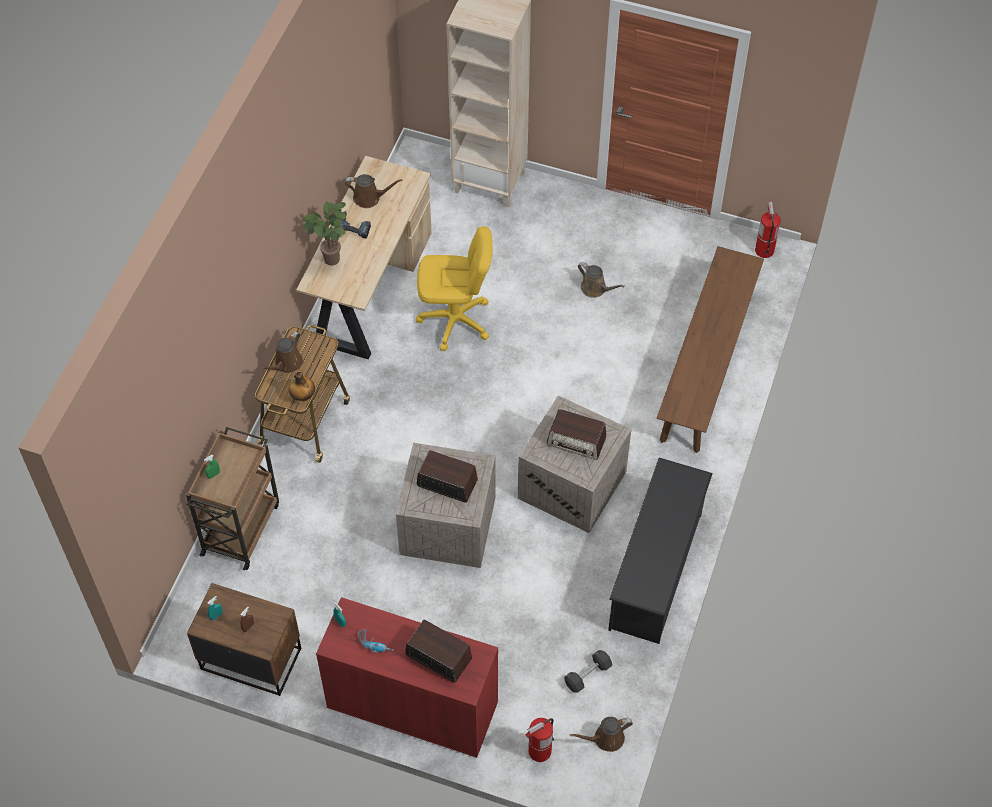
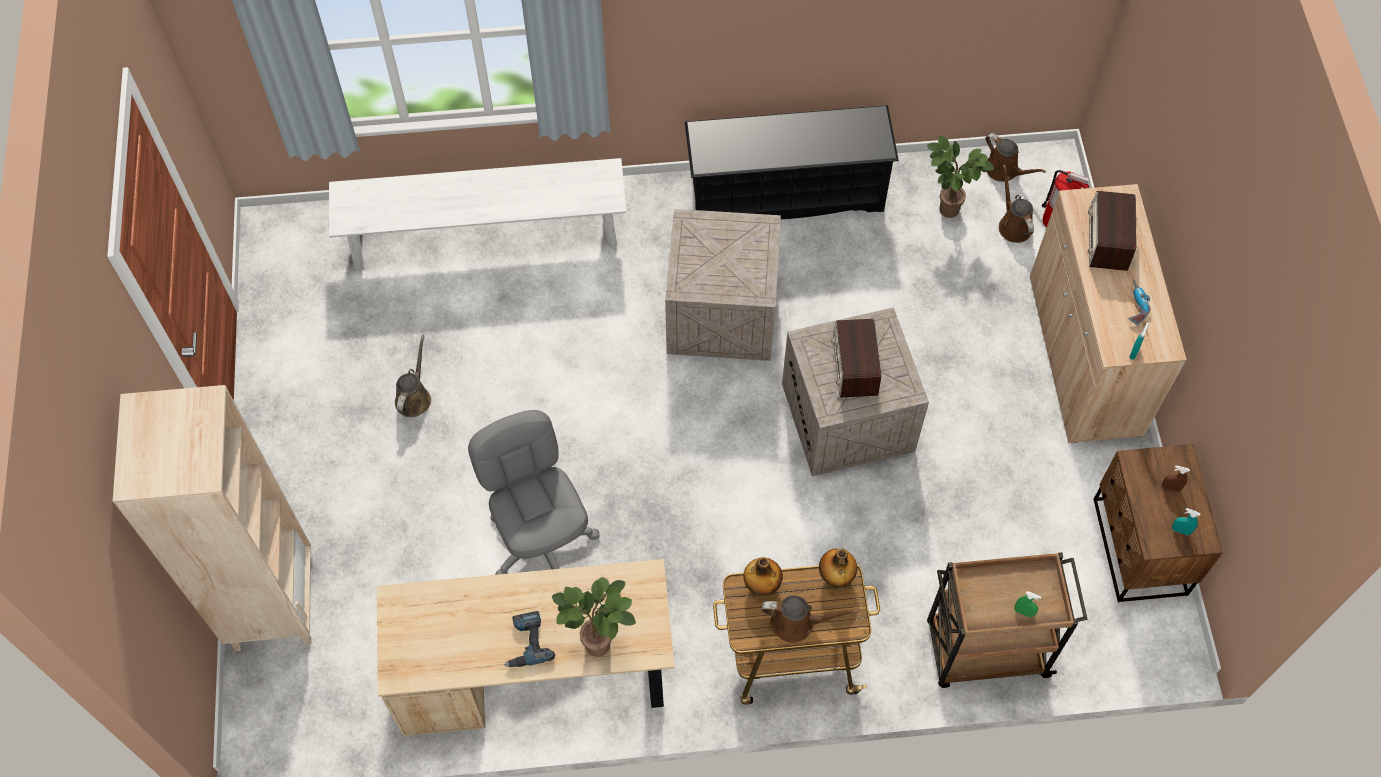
camera: 115 degrees left, 5 degrees up
red cabinet [316,597,498,758] -> beige cabinet [1030,184,1187,443]
brown watering can [345,174,402,208] -> brown watering can moved to [999,165,1034,243]
yellow office chair [416,227,493,351] -> grey office chair [468,410,600,575]
radio [547,409,606,460] -> none
black dumbbell [564,650,612,692] -> potted plant [927,136,994,218]
brown bench [657,246,764,453] -> white bench [329,158,627,270]
fire extinguisher [755,202,781,258] -> none
none -> bottle [743,557,783,595]

